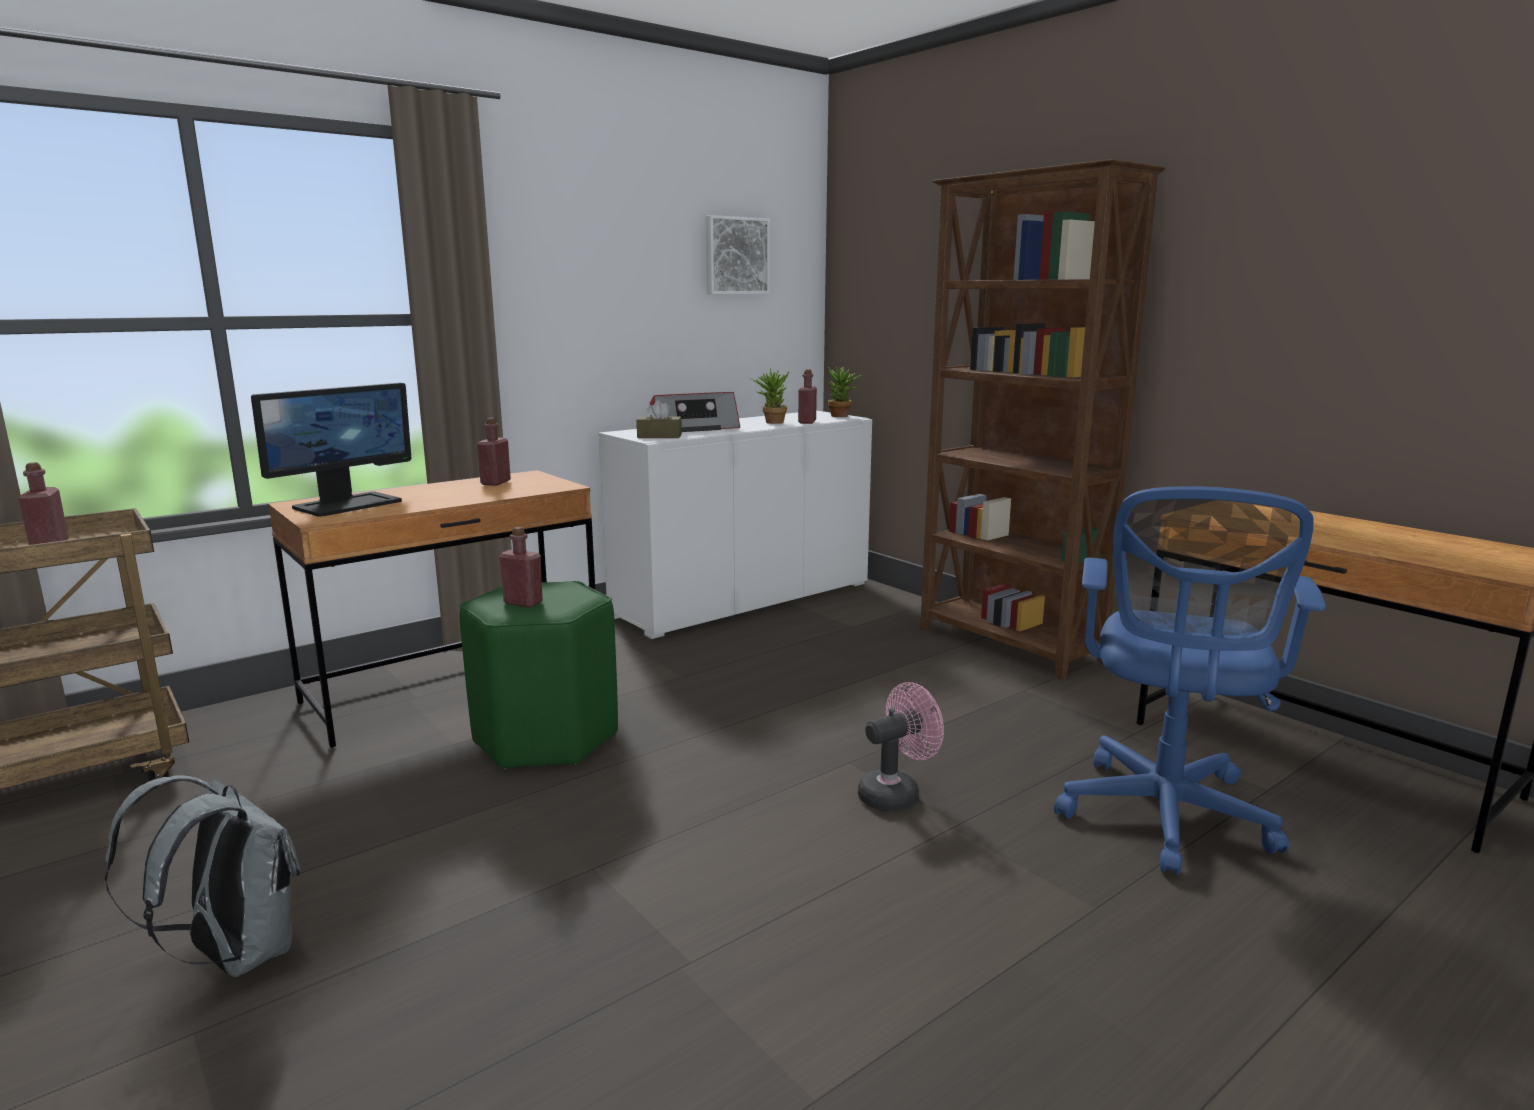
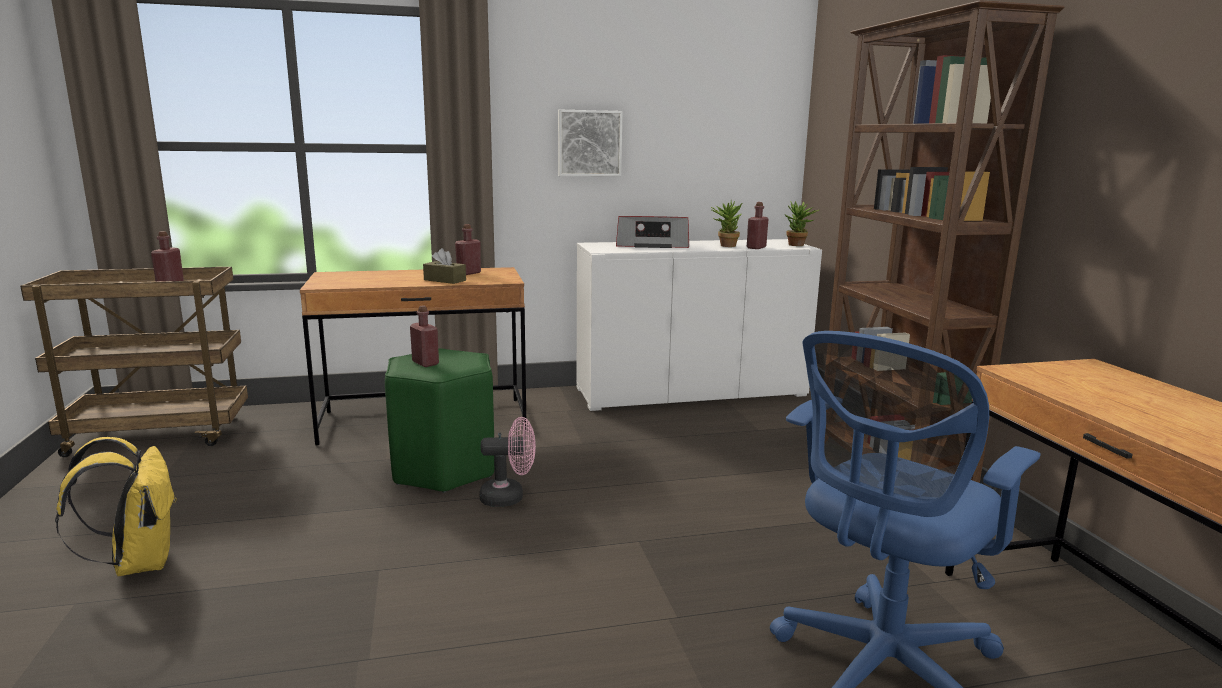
camera: 25 degrees right, 0 degrees up
grey backpack [105,775,301,977] -> yellow backpack [55,437,177,576]
monitor [251,383,411,517] -> none
brown tissue box [636,400,682,438] -> brown tissue box moved to [423,248,466,284]
picture [705,215,770,294] -> picture moved to [558,110,623,176]
pink fan [858,682,944,811] -> pink fan moved to [479,417,536,507]

